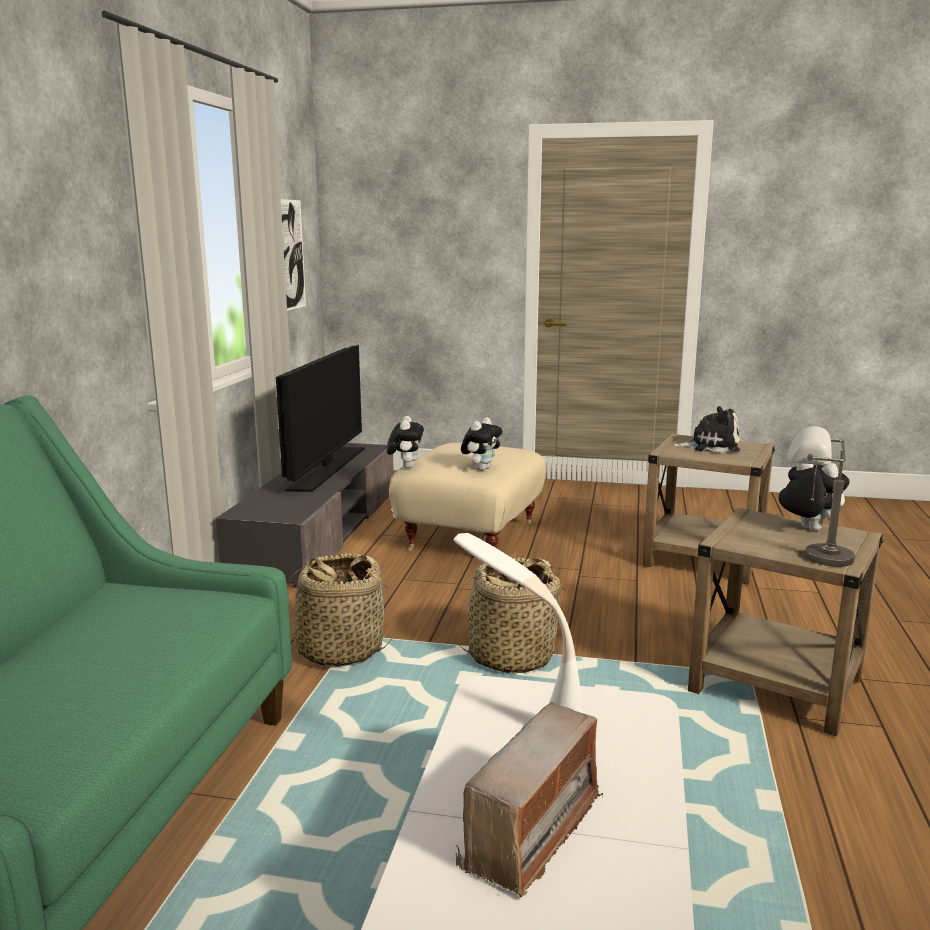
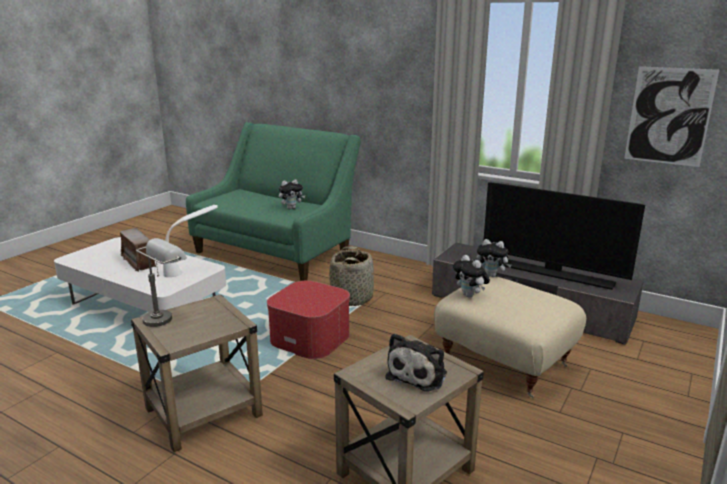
camera: 110 degrees right, 5 degrees up
basket [447,557,565,673] -> ottoman [267,281,350,359]
plush toy [779,463,850,531] -> plush toy moved to [279,179,305,209]

